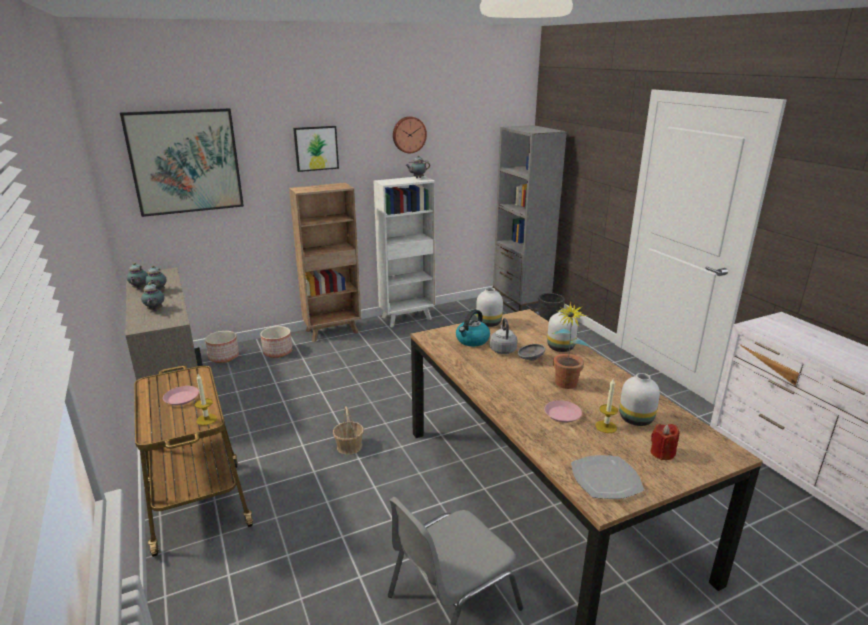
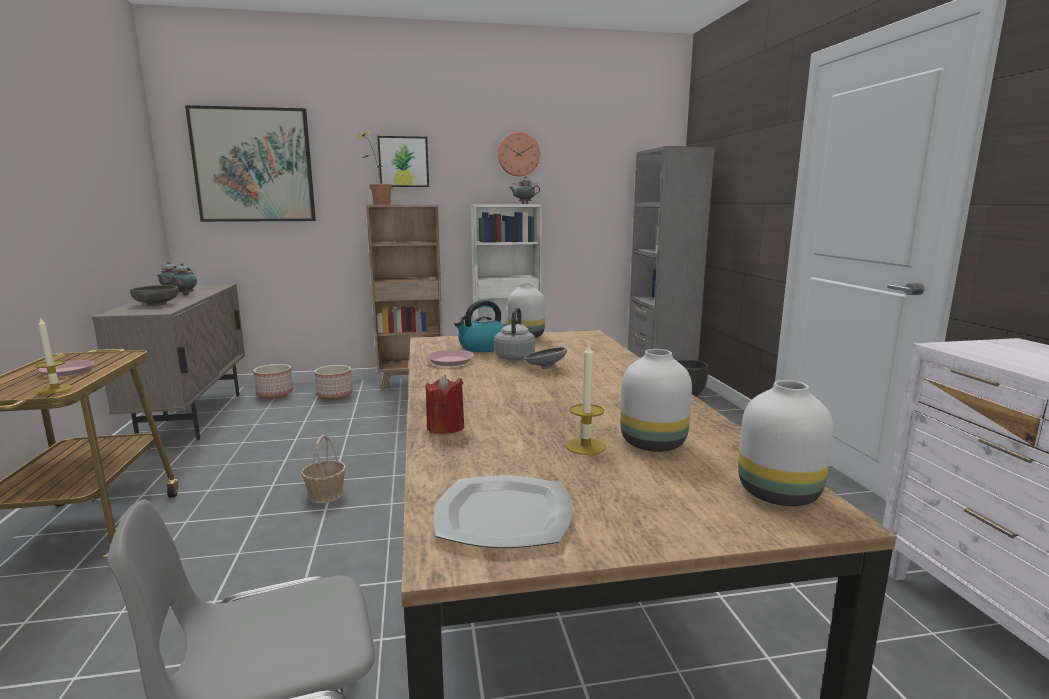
camera: 15 degrees right, 10 degrees down
teapot [141,282,164,311] -> grey bowl [130,285,179,306]
pink plate [544,400,582,423] -> pink plate moved to [427,350,474,366]
white vase [547,309,578,352] -> white vase moved to [738,380,833,506]
potted plant [552,301,590,389] -> potted plant moved to [357,130,392,204]
red candle [650,424,679,460] -> red candle moved to [426,374,464,434]

